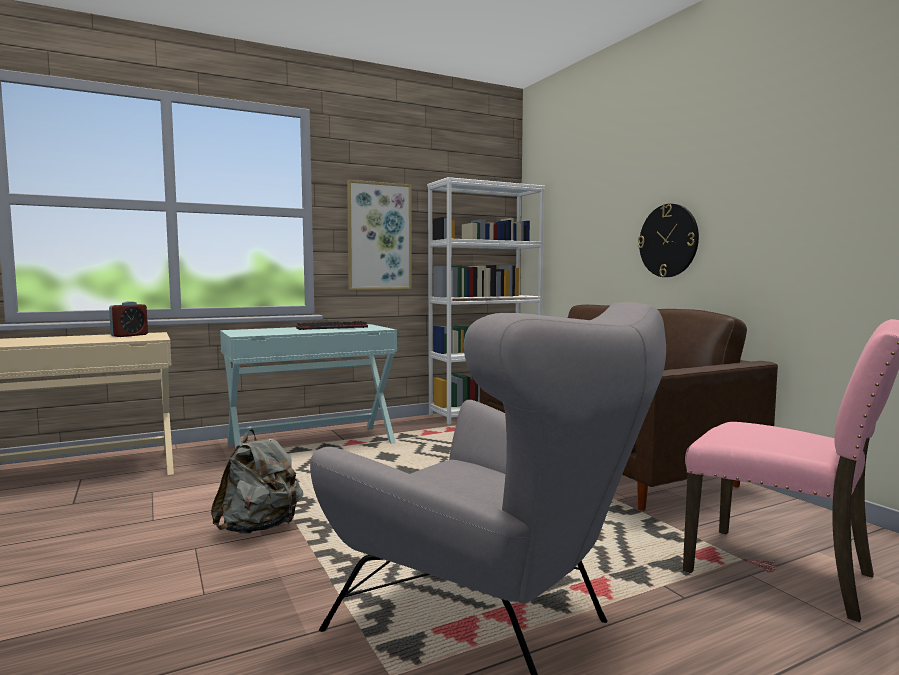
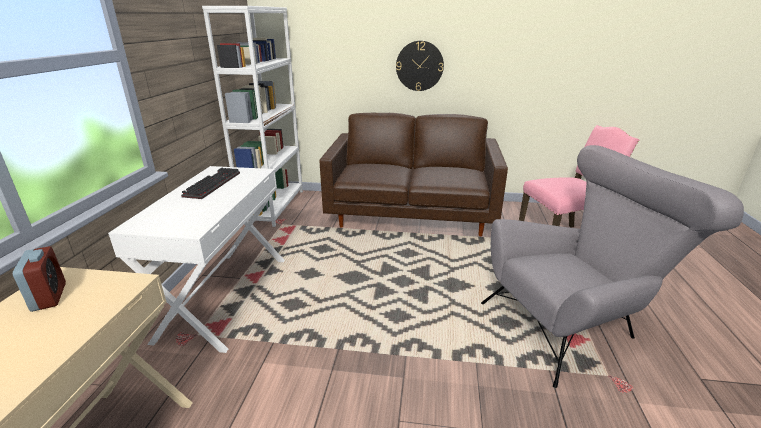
camera: 55 degrees left, 20 degrees up
grey backpack [211,429,303,534] -> none
turquoise desk [220,324,397,448] -> white desk [108,166,285,353]
picture [347,180,412,290] -> none

